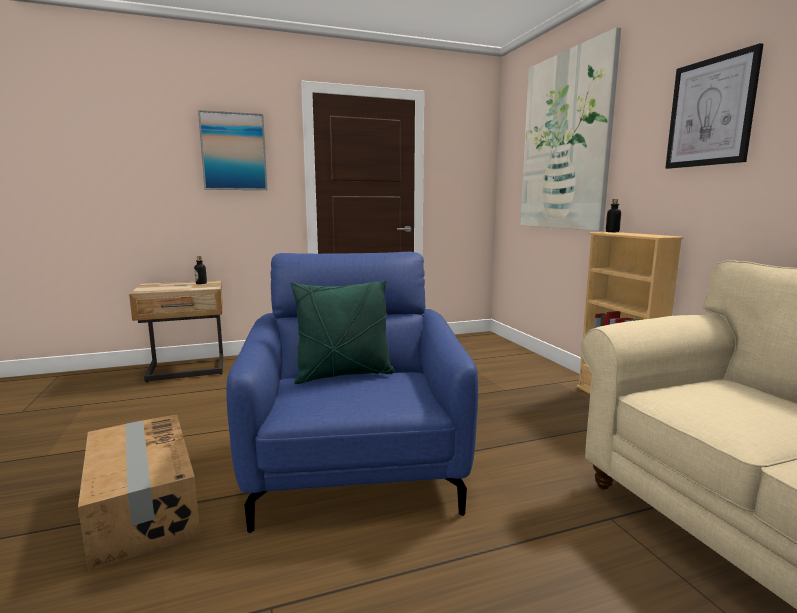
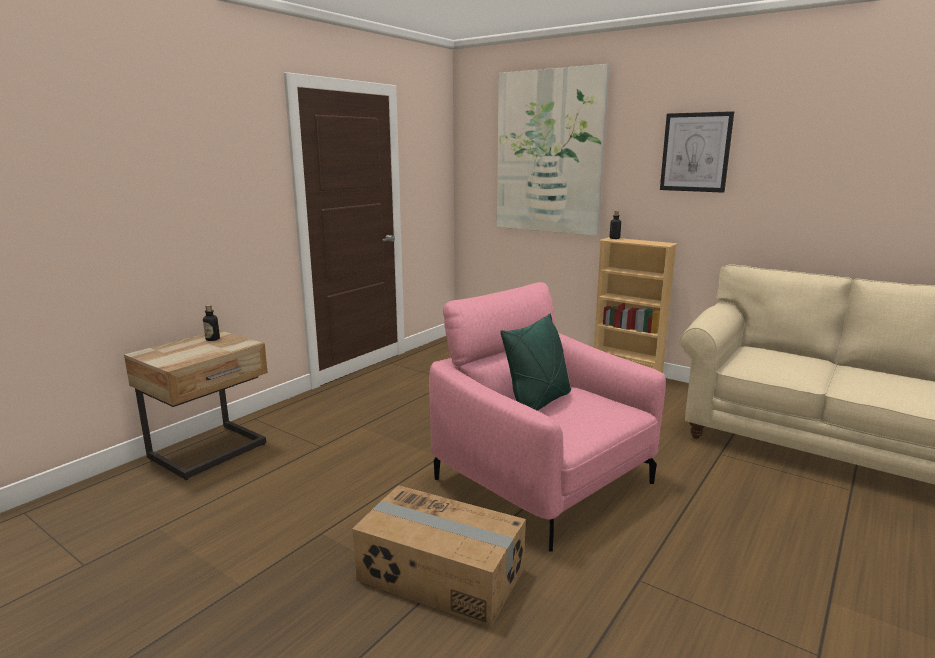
camera: 35 degrees left, 5 degrees up
picture [198,110,268,190] -> none
blue armchair [226,252,478,533] -> pink armchair [429,282,666,552]

